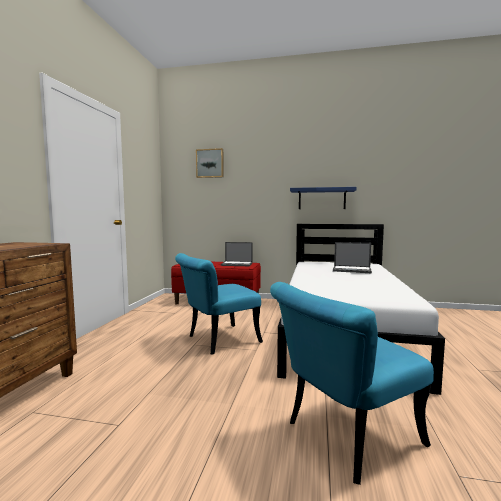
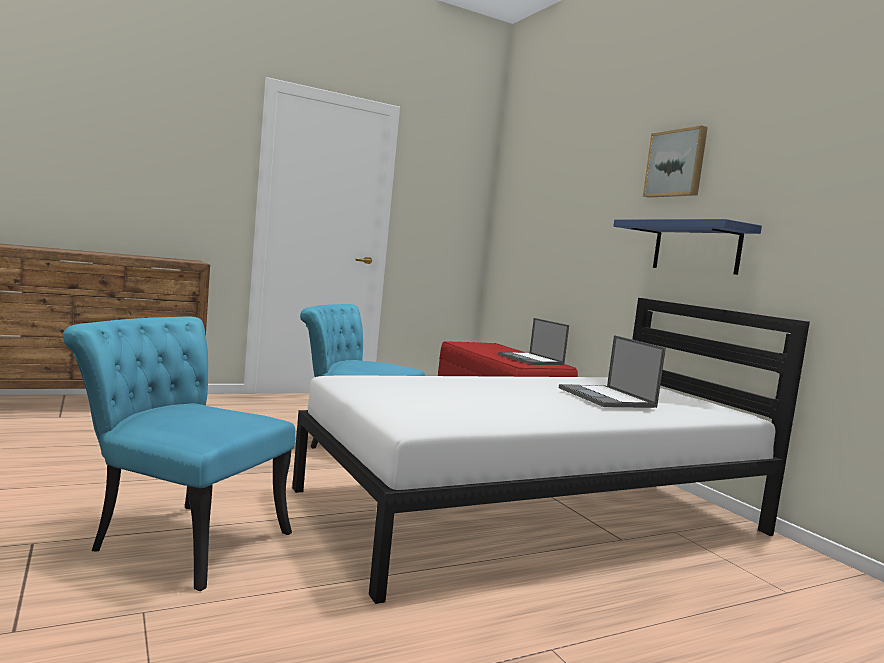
camera: 50 degrees right, 0 degrees up
picture [196,148,224,178] -> picture moved to [643,126,708,198]

